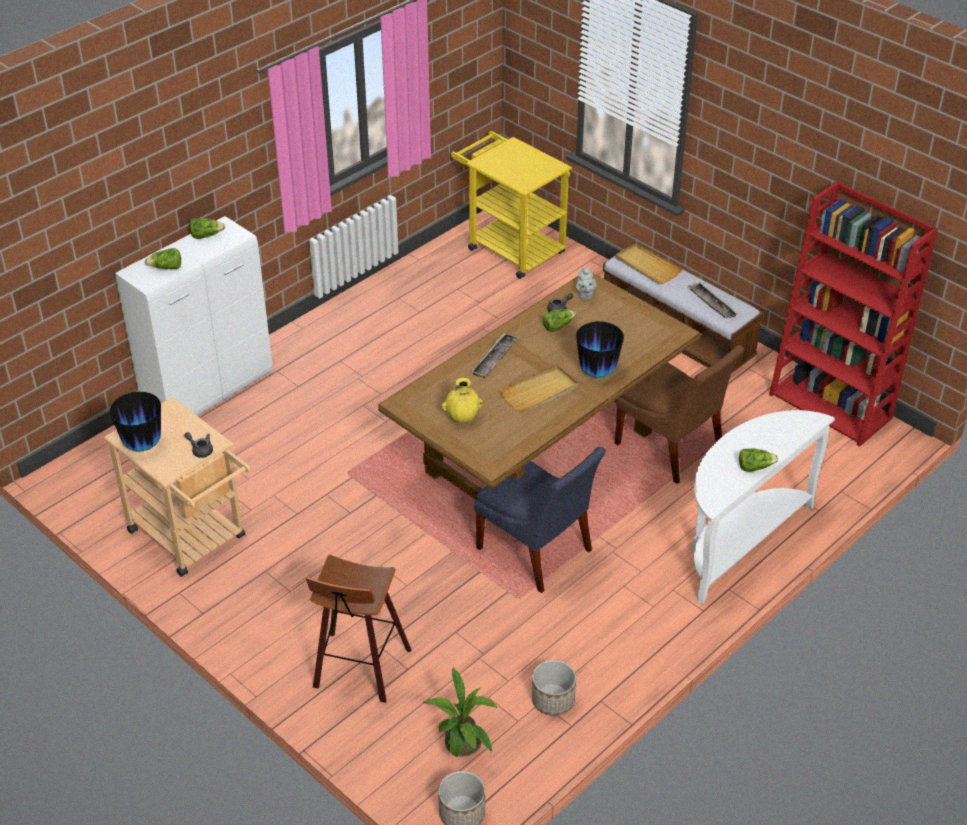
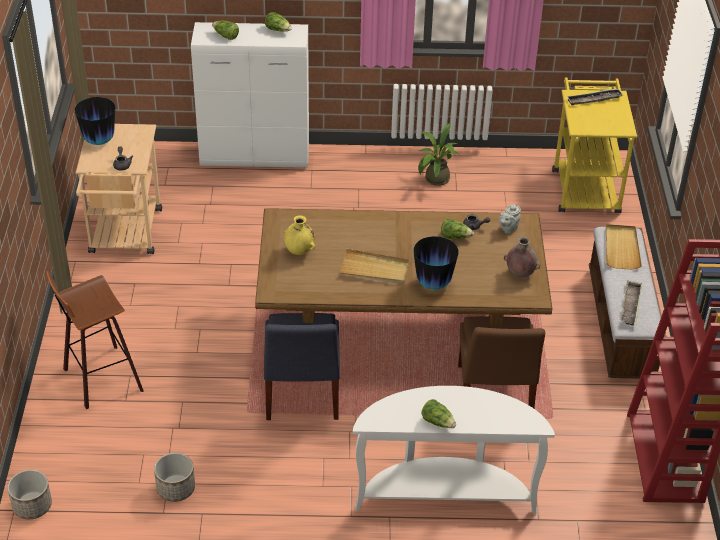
camera: 45 degrees right, 0 degrees up
potted plant [424,667,497,758] -> potted plant moved to [418,123,459,186]
tray [471,333,518,378] -> tray moved to [566,89,623,105]
none -> brown vase [504,236,540,278]

